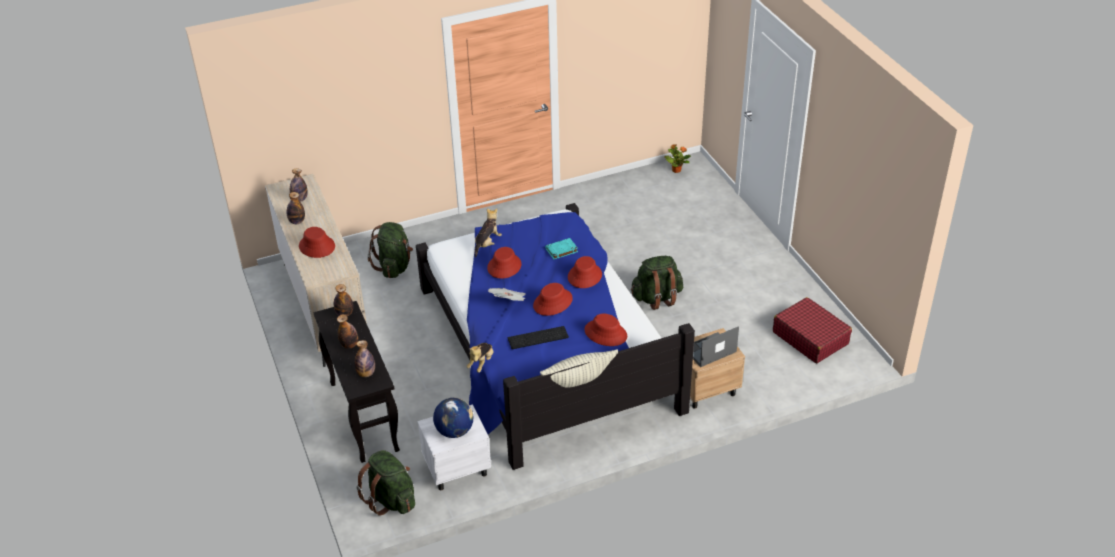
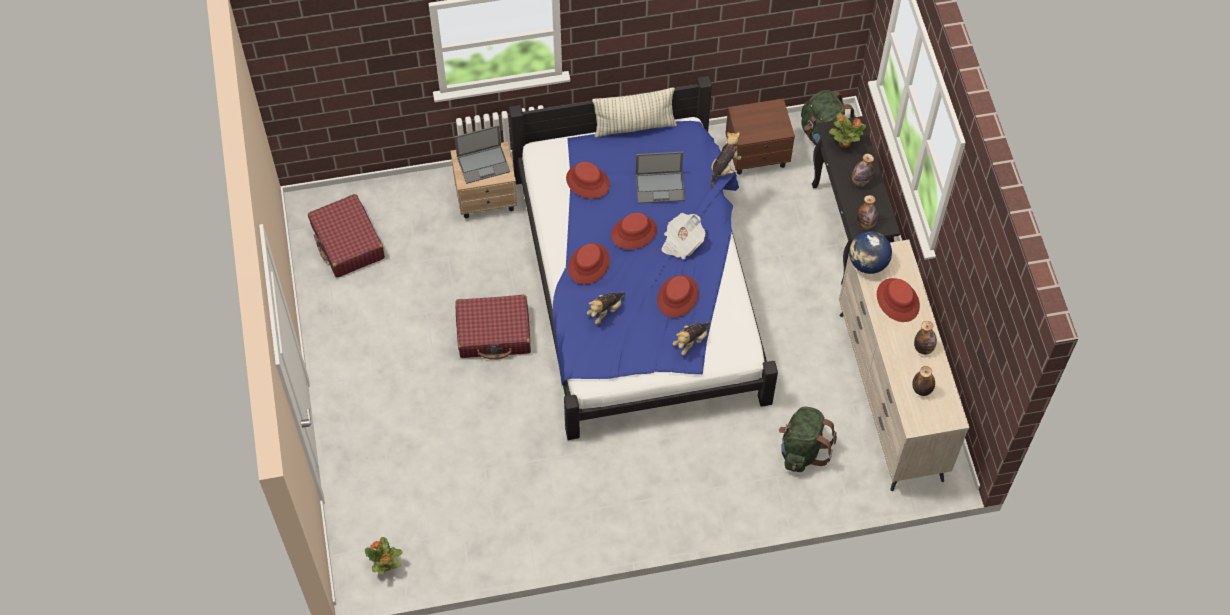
camera: 170 degrees left, 20 degrees up
bottle [355,340,375,377] -> potted plant [829,113,866,148]
white nightstand [418,405,491,490] -> brown nightstand [726,98,795,175]
globe [433,398,473,438] -> globe moved to [849,231,892,274]
keyboard [508,326,569,349] -> laptop [636,152,685,203]
turquoise book [545,238,578,260] -> plush toy [587,291,625,324]
green backpack [631,256,683,310] -> red suitcase [455,295,531,360]

